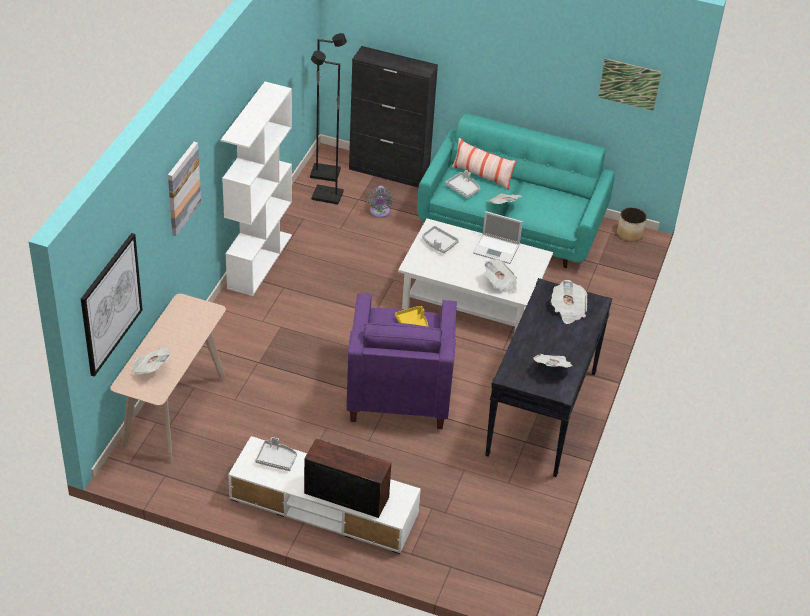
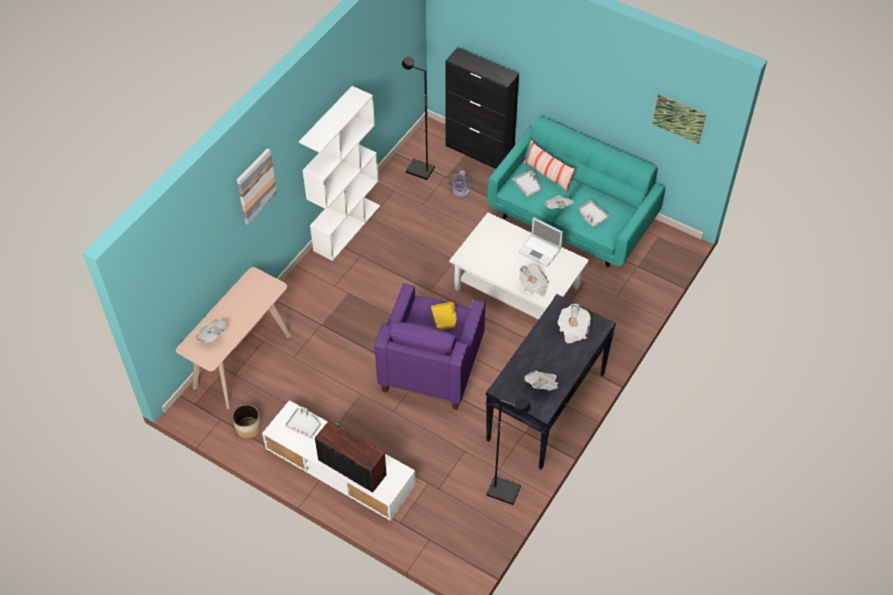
camera: 15 degrees right, 10 degrees up
picture [81,233,143,377] -> none
black floor lamp [310,33,347,182] -> black floor lamp moved to [486,398,531,505]
grey tray [422,226,459,254] -> grey tray moved to [579,200,609,227]
planter [617,207,647,242] -> planter moved to [233,405,262,439]

